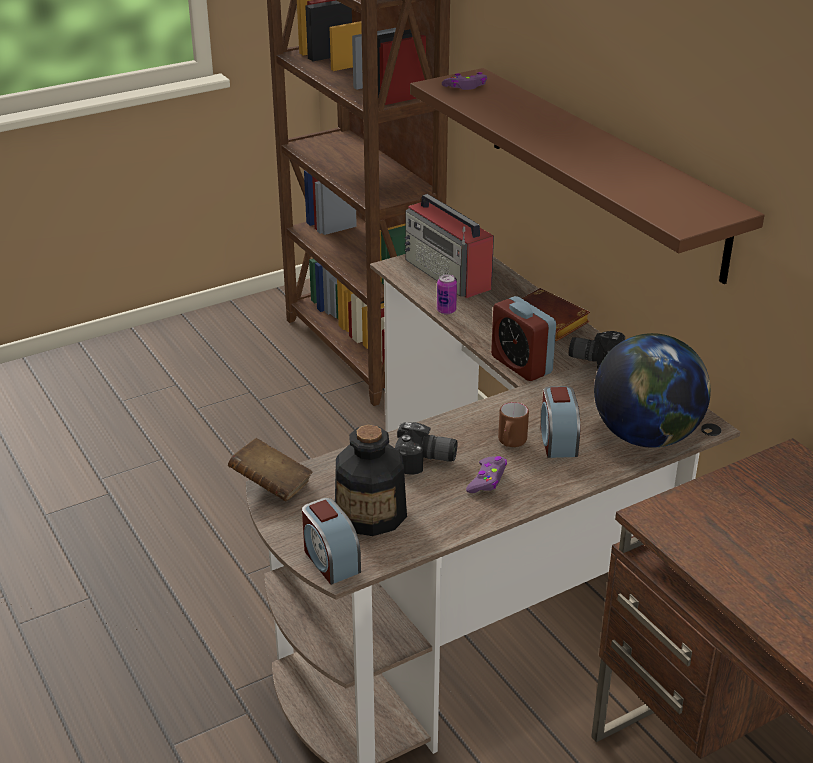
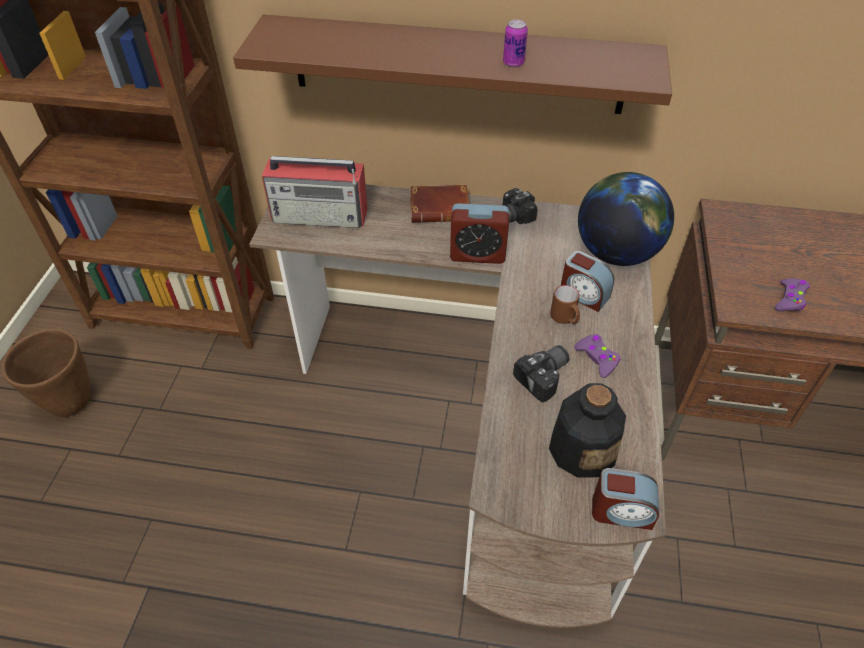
camera: 50 degrees left, 15 degrees up
brown book [228,438,313,502] -> none
can [437,274,457,315] -> can moved to [503,19,528,67]
purple game controller [442,72,487,90] -> purple game controller moved to [775,279,810,312]
none -> brown planter [2,328,90,417]

